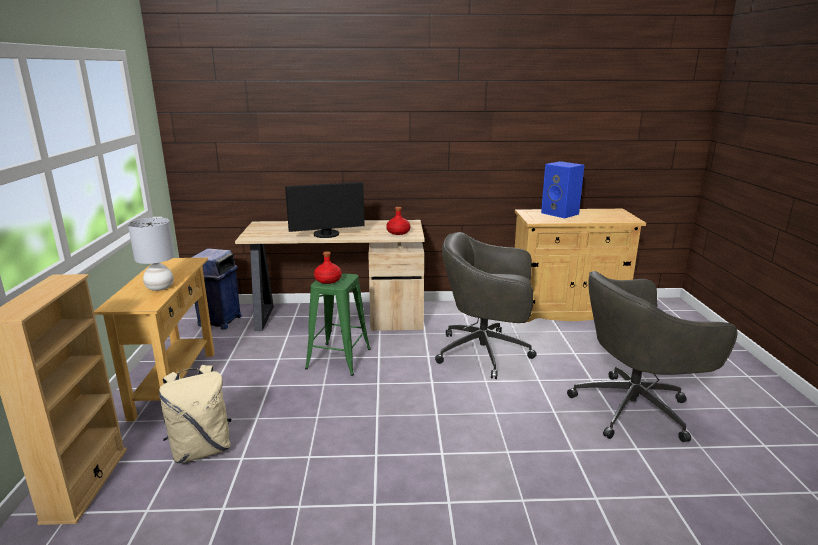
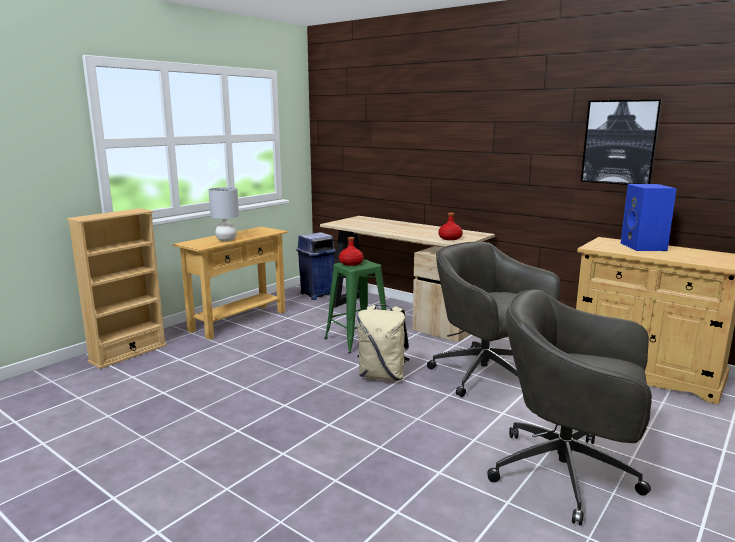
camera: 40 degrees right, 5 degrees down
beige backpack [159,365,232,464] -> beige backpack moved to [357,304,410,381]
monitor [285,182,365,238] -> none
none -> picture [581,100,662,185]

